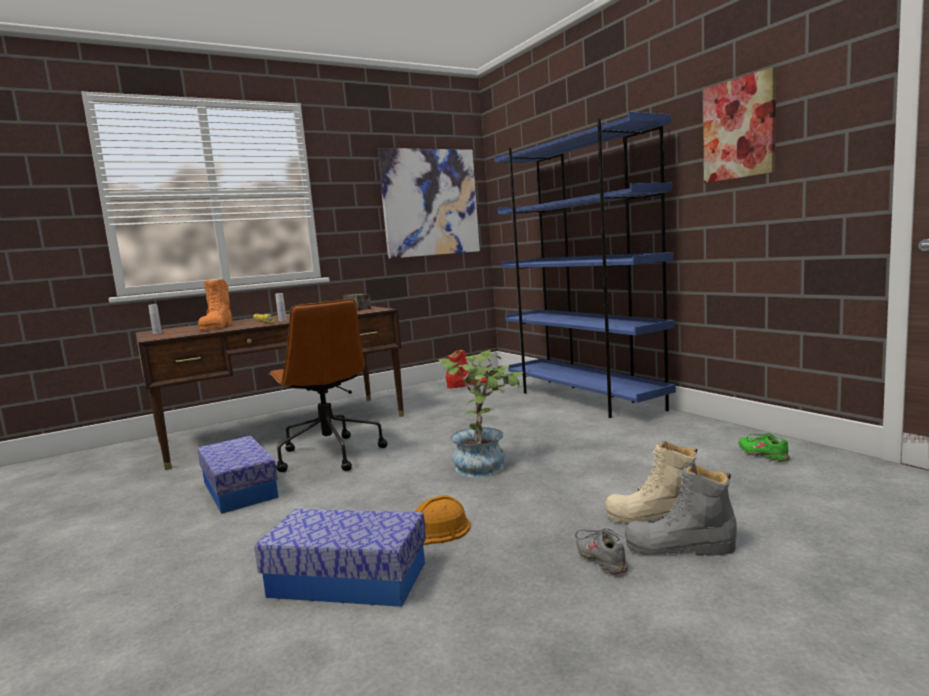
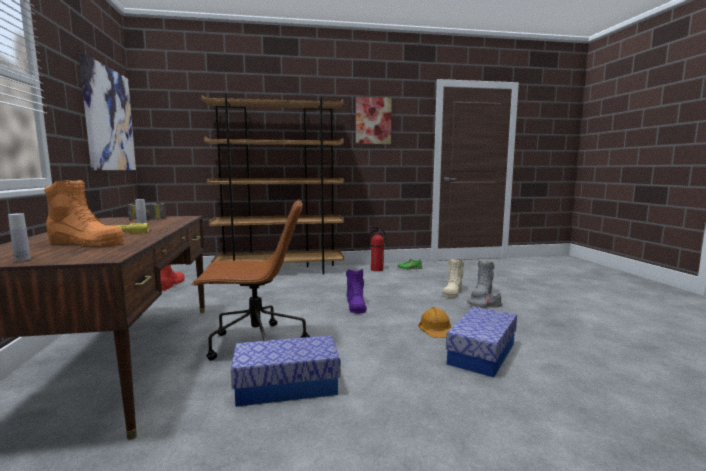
camera: 70 degrees left, 0 degrees up
potted plant [438,350,523,477] -> purple boot [346,269,367,314]
blue bookcase [494,112,676,418] -> brown bookcase [201,94,344,275]
none -> fire extinguisher [369,226,386,271]

